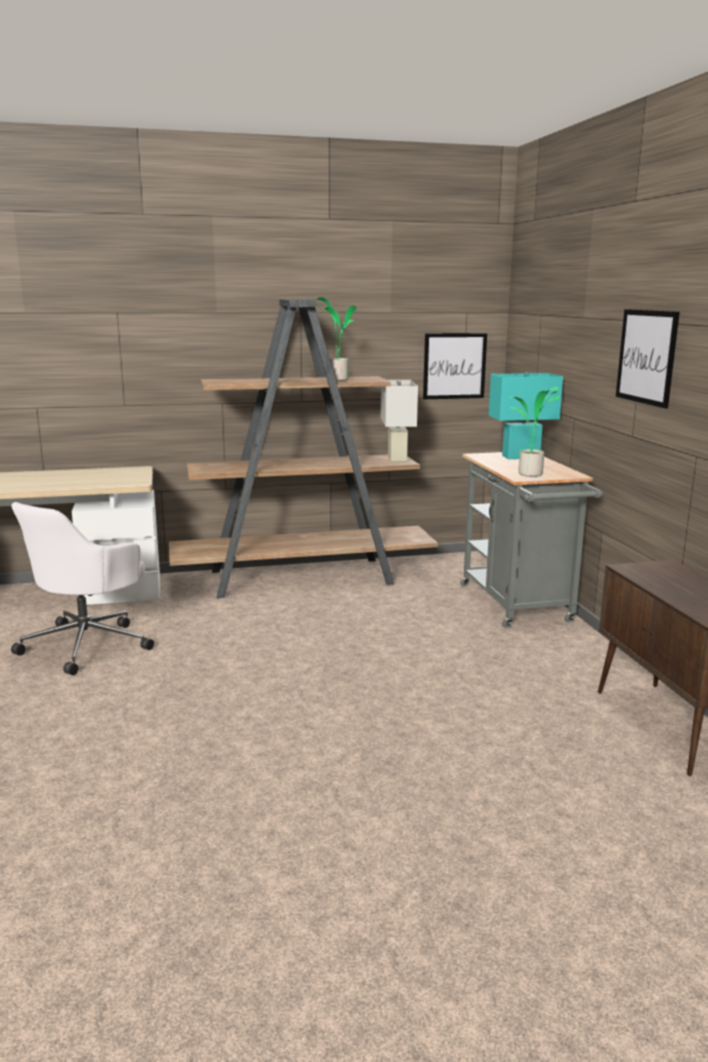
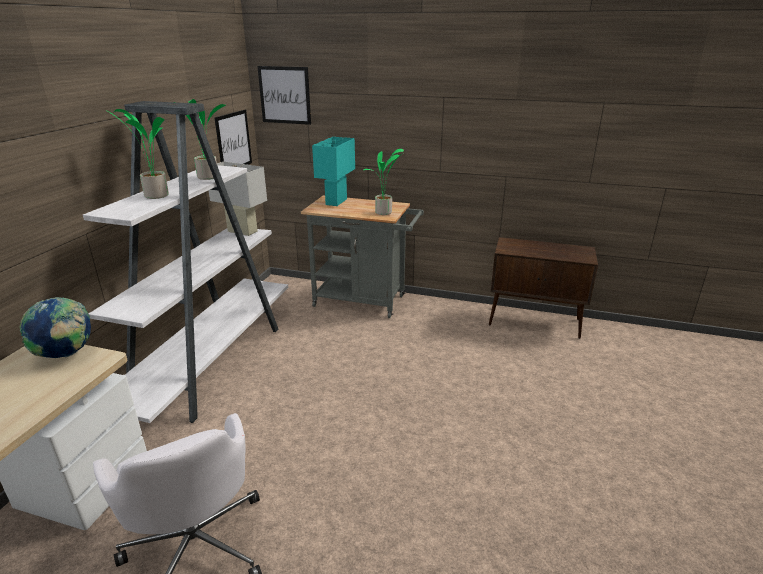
camera: 60 degrees left, 10 degrees up
brown bookcase [169,299,438,598] -> white bookcase [83,101,288,423]
picture [616,309,680,409] -> picture moved to [257,66,311,125]
none -> globe [19,297,91,358]
none -> potted plant [105,109,169,199]

